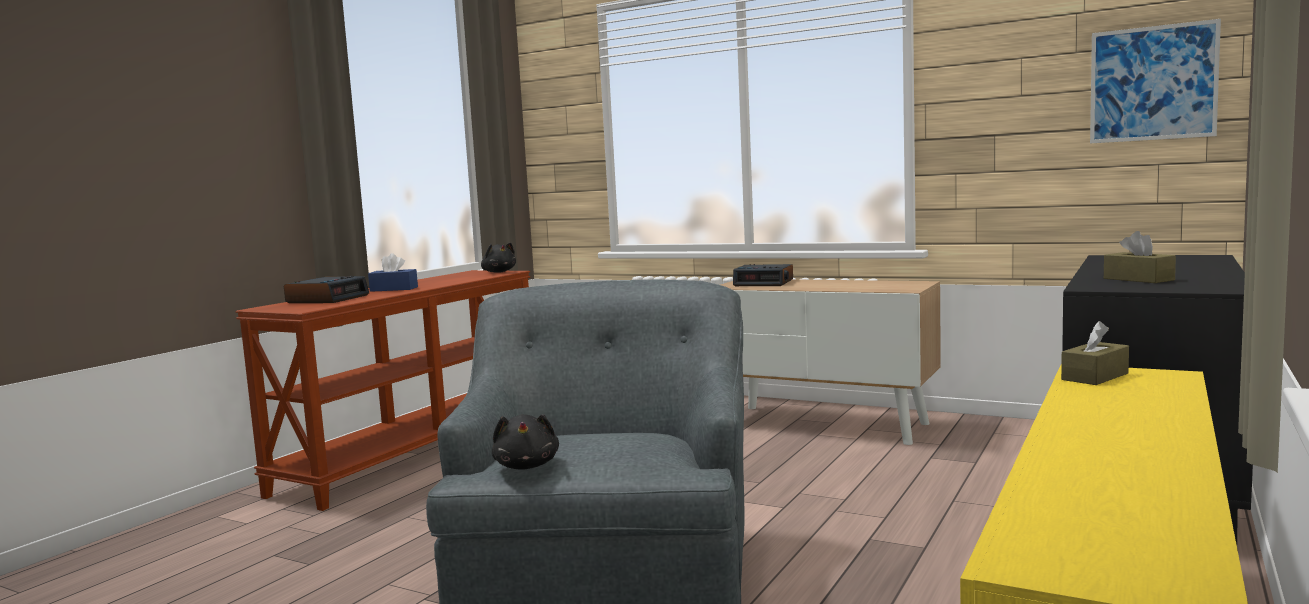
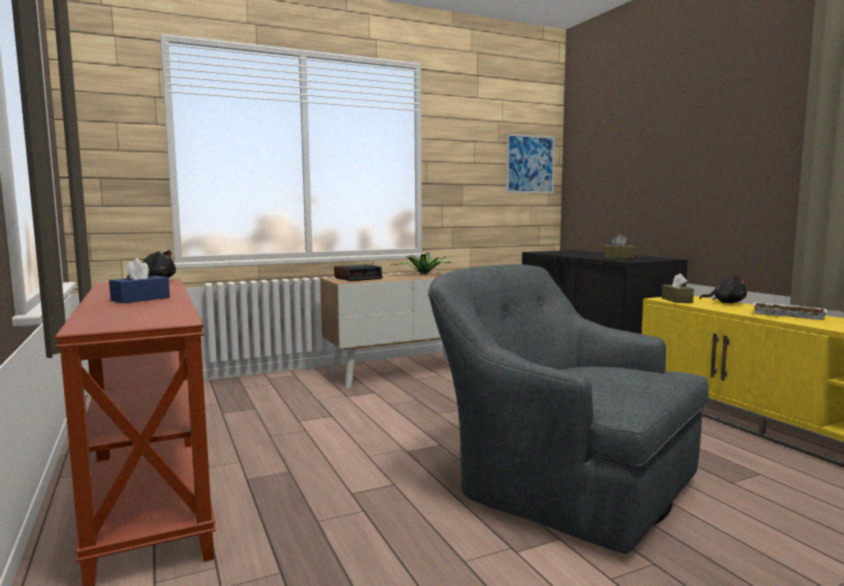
camera: 55 degrees left, 0 degrees up
alarm clock [284,276,369,303] -> none
black plush toy [492,414,559,470] -> black plush toy moved to [699,276,747,303]
none -> potted plant [390,252,451,275]
none -> white tray [753,302,827,320]

